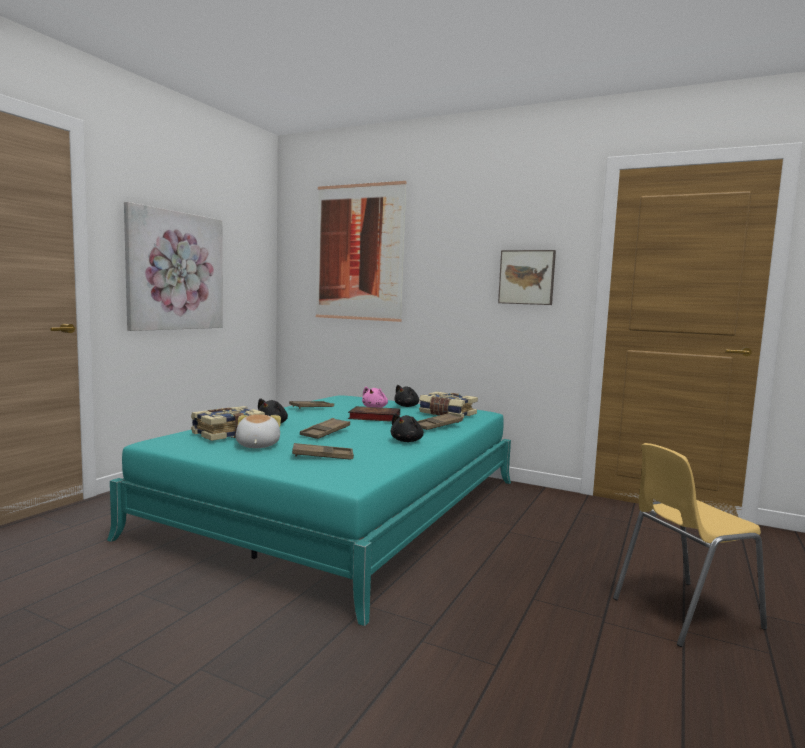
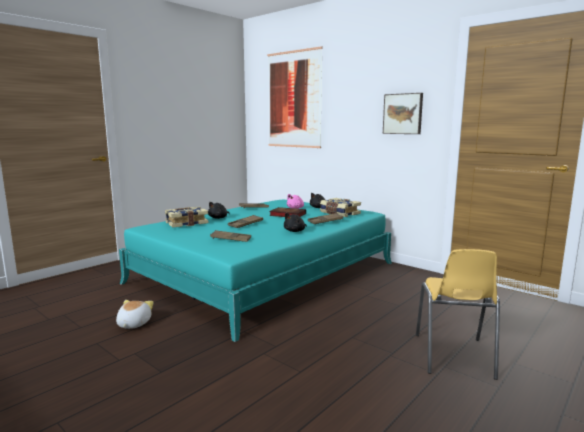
camera: 15 degrees right, 5 degrees up
picture [124,202,223,331] -> none
plush toy [235,414,281,448] -> plush toy moved to [116,300,154,329]
yellow chair [613,443,767,647] -> yellow chair turned 75 degrees counterclockwise [416,249,500,380]

